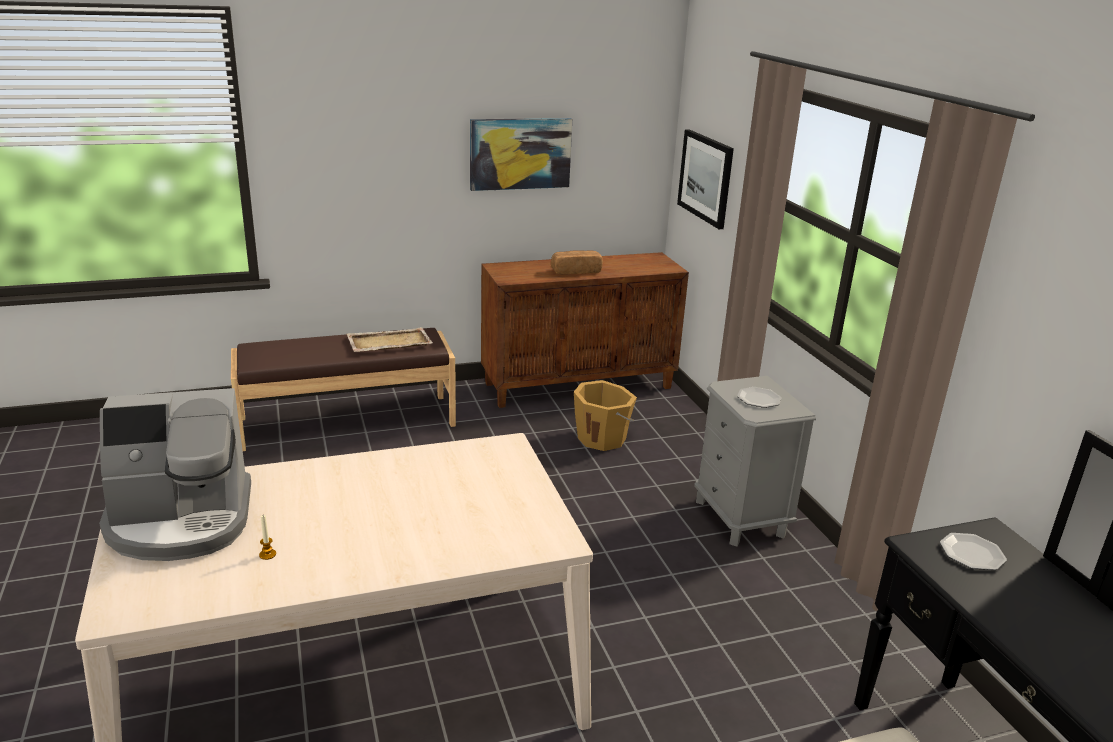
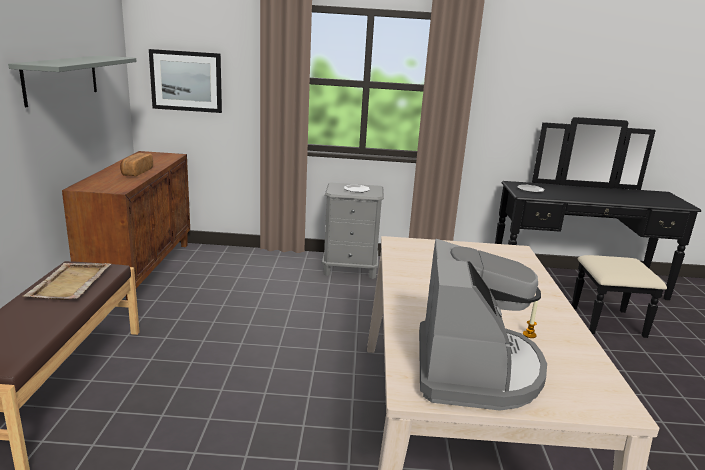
camera: 70 degrees left, 5 degrees down
picture [470,118,572,191] -> grey shelf [8,55,136,107]
orange bucket [574,380,637,451] -> none

